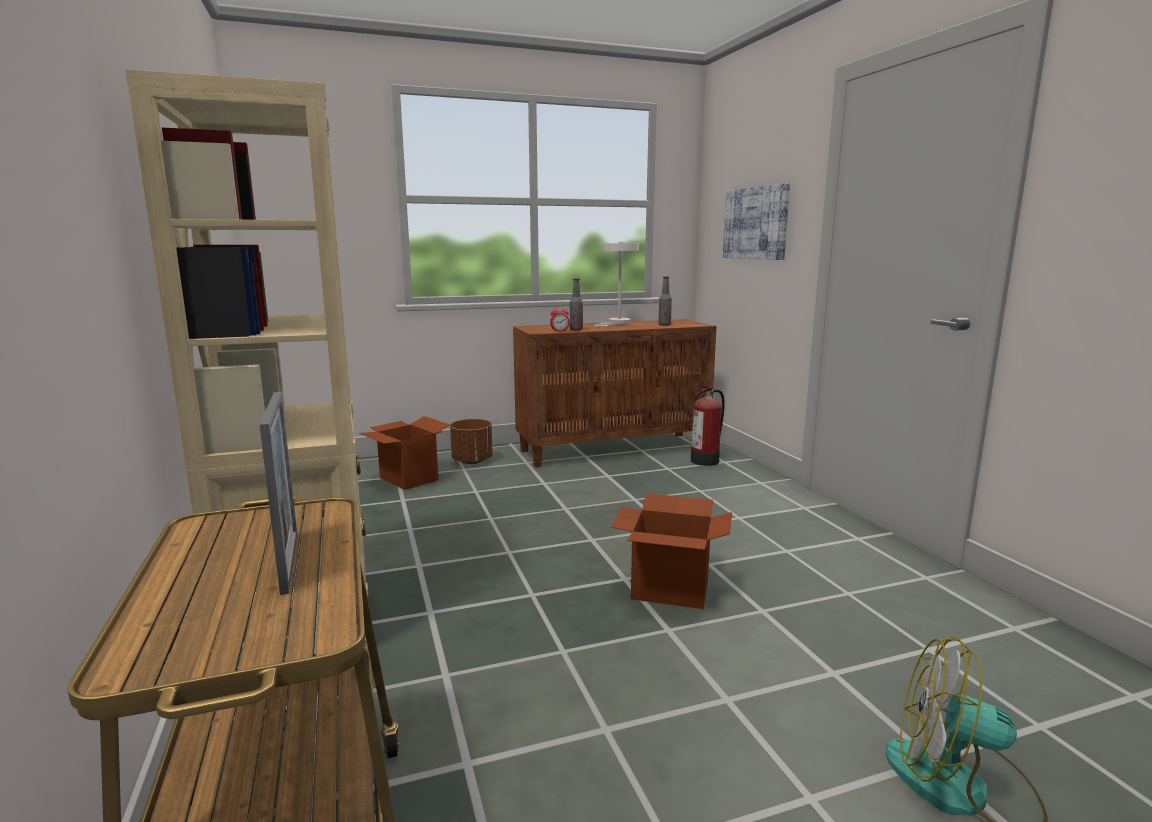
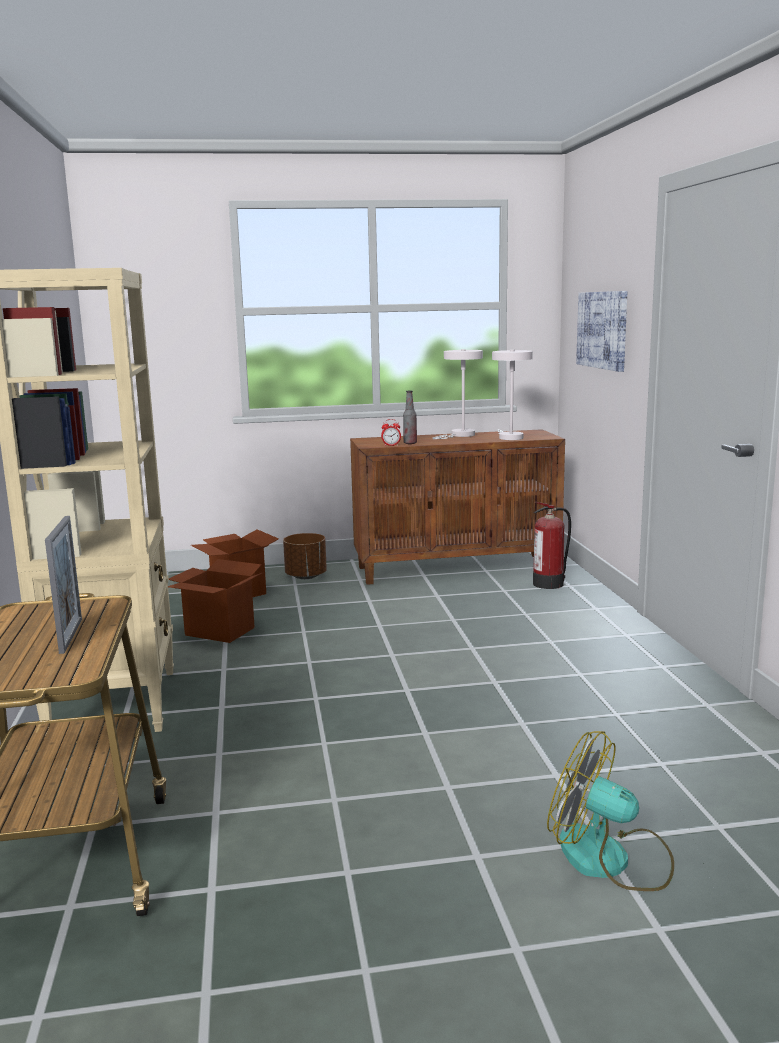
camera: 10 degrees right, 0 degrees up
cardboard box [611,493,732,609] -> cardboard box moved to [168,559,262,643]
bottle [658,276,672,326] -> white table lamp [492,350,533,440]

